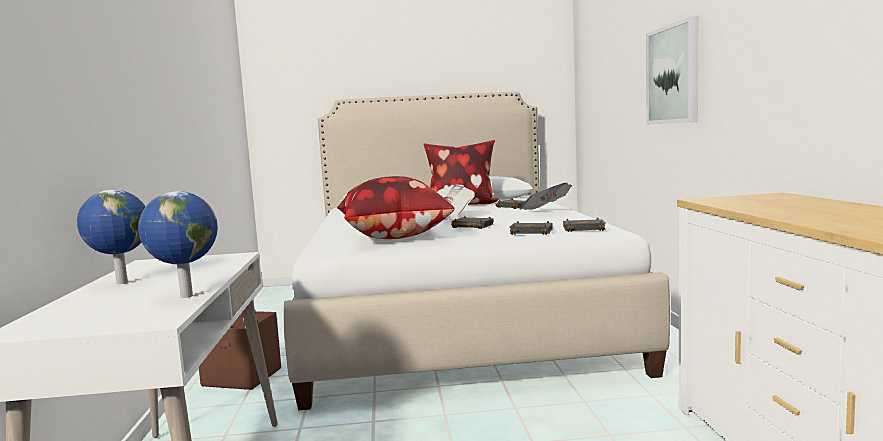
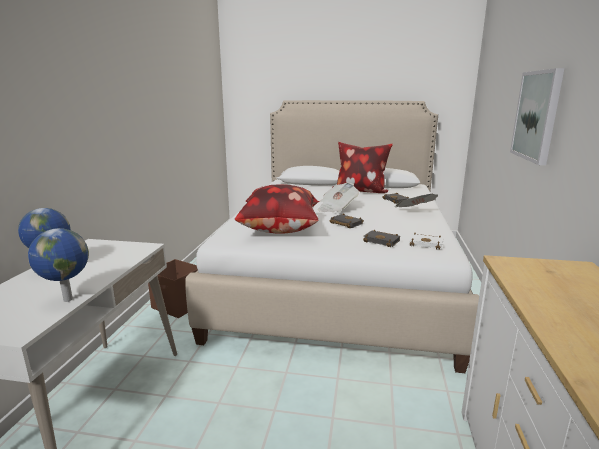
camera: 15 degrees right, 10 degrees up
black book [563,218,606,232] -> white book [409,233,444,250]

